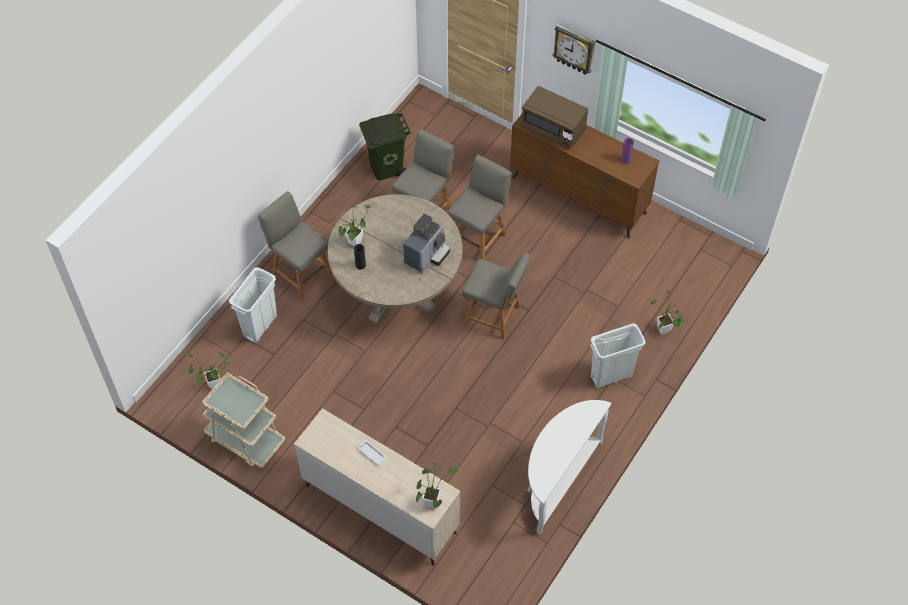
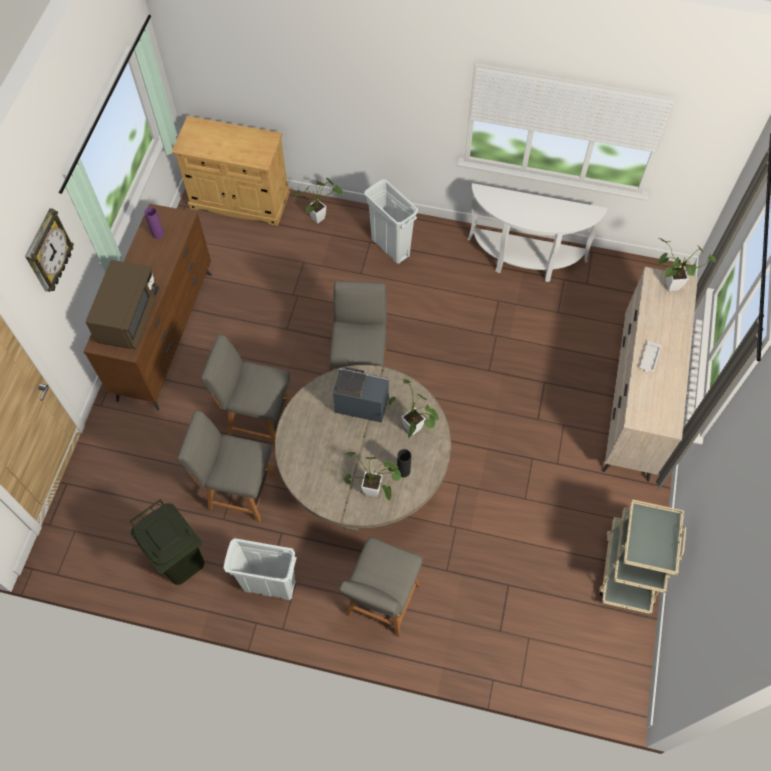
camera: 110 degrees left, 5 degrees up
potted plant [186,352,231,390] -> potted plant moved to [388,379,439,438]
white trash can [229,267,277,343] -> white trash can moved to [223,538,297,600]
none -> beige cabinet [172,116,290,226]

